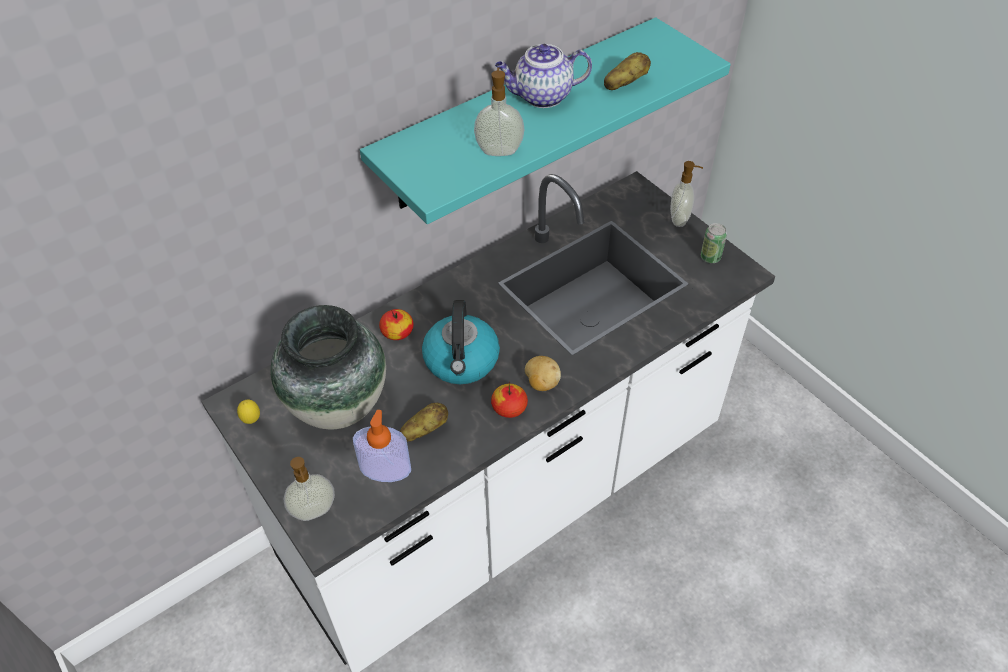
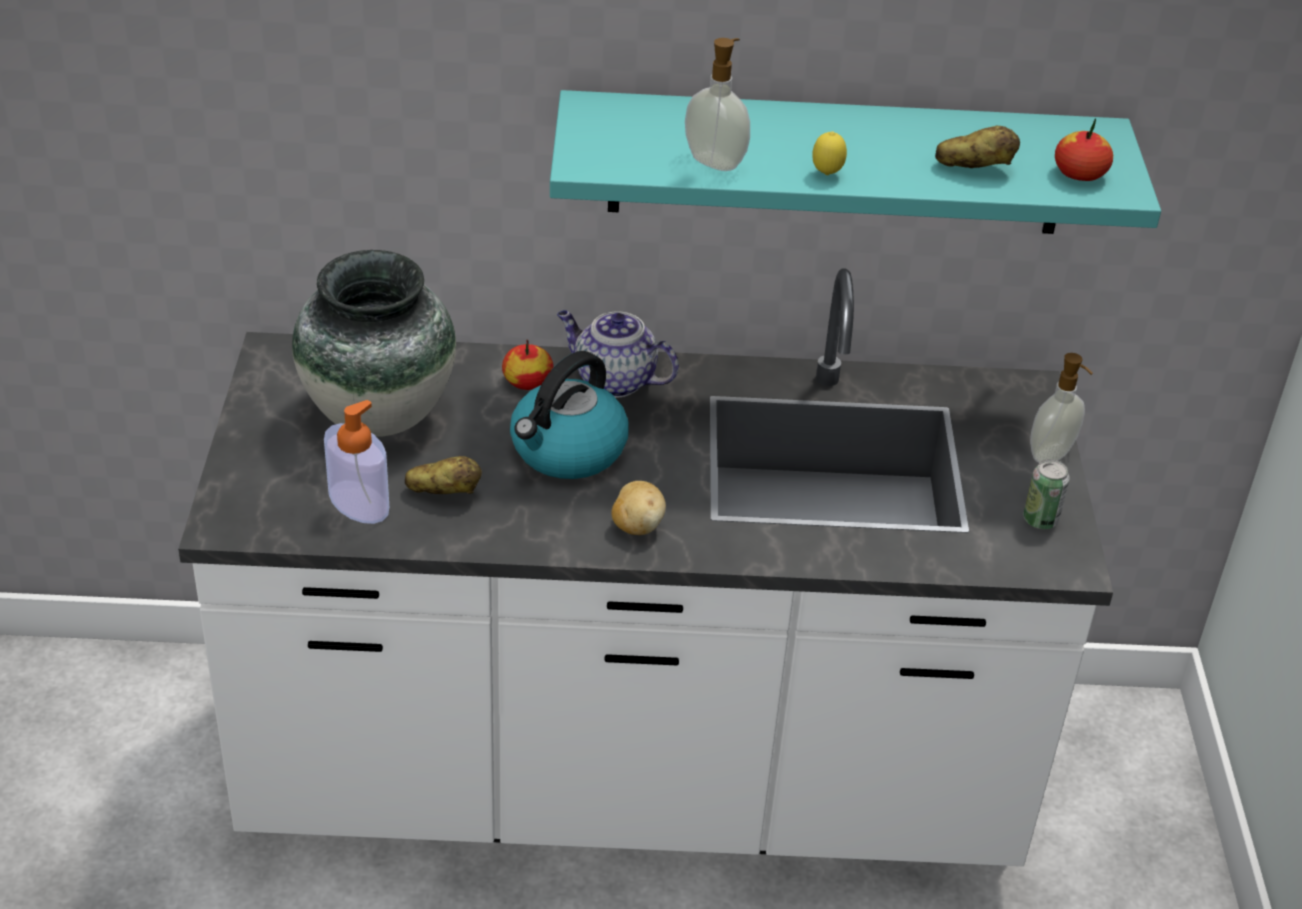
camera: 35 degrees right, 10 degrees down
lemon [237,400,260,424] -> lemon moved to [812,131,847,175]
soap dispenser [283,457,335,521] -> none
apple [491,384,528,418] -> apple moved to [1055,118,1113,181]
teapot [495,44,592,108] -> teapot moved to [557,310,679,398]

